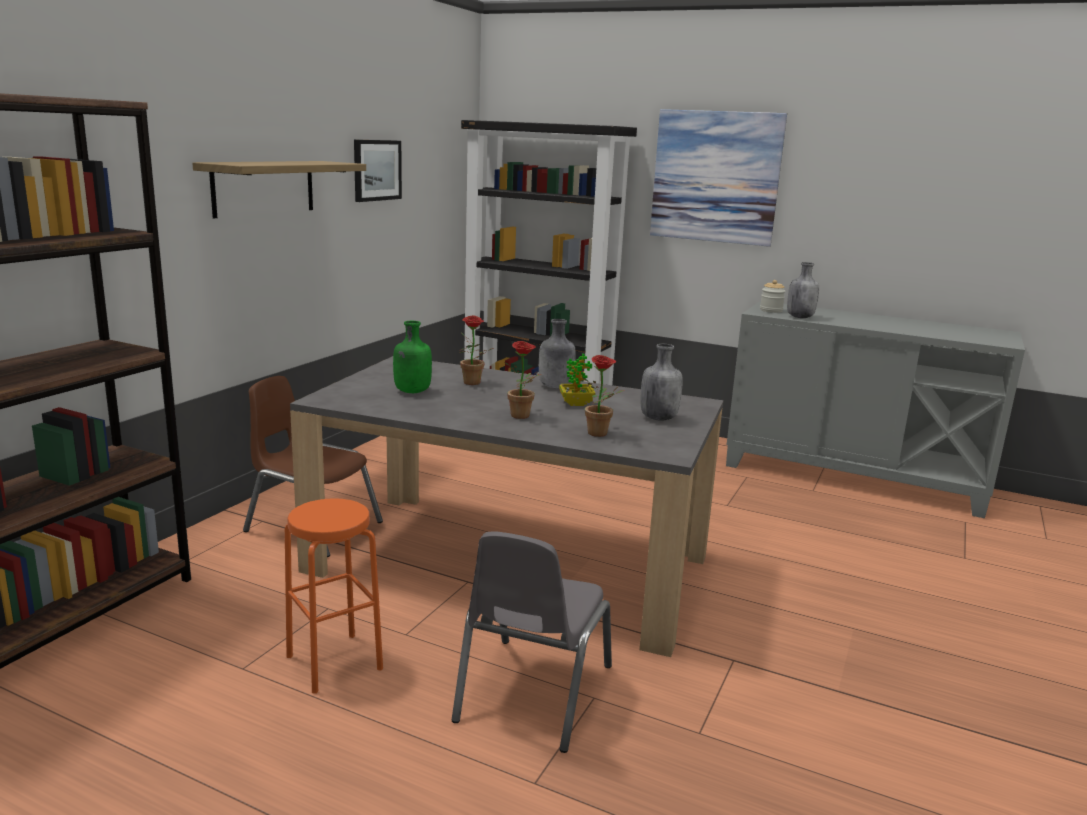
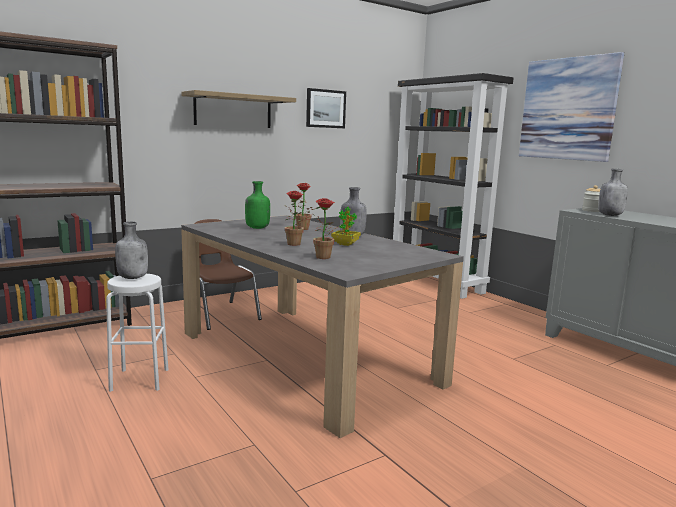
camera: 30 degrees right, 5 degrees down
orange stool [285,498,383,694] -> white stool [106,274,169,392]
grey chair [452,531,612,753] -> none
grey bottle [641,344,683,421] -> grey bottle moved to [115,222,148,279]

